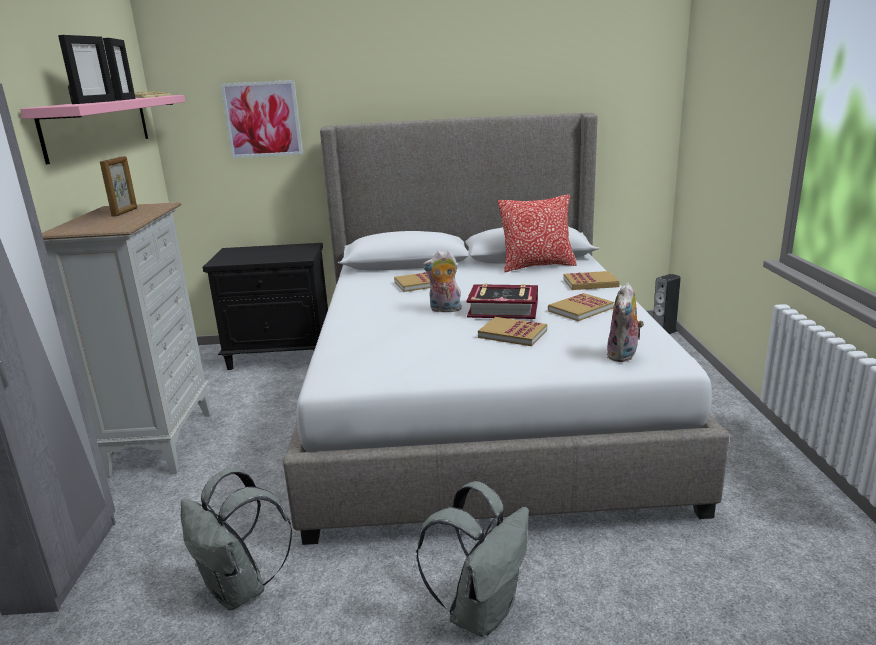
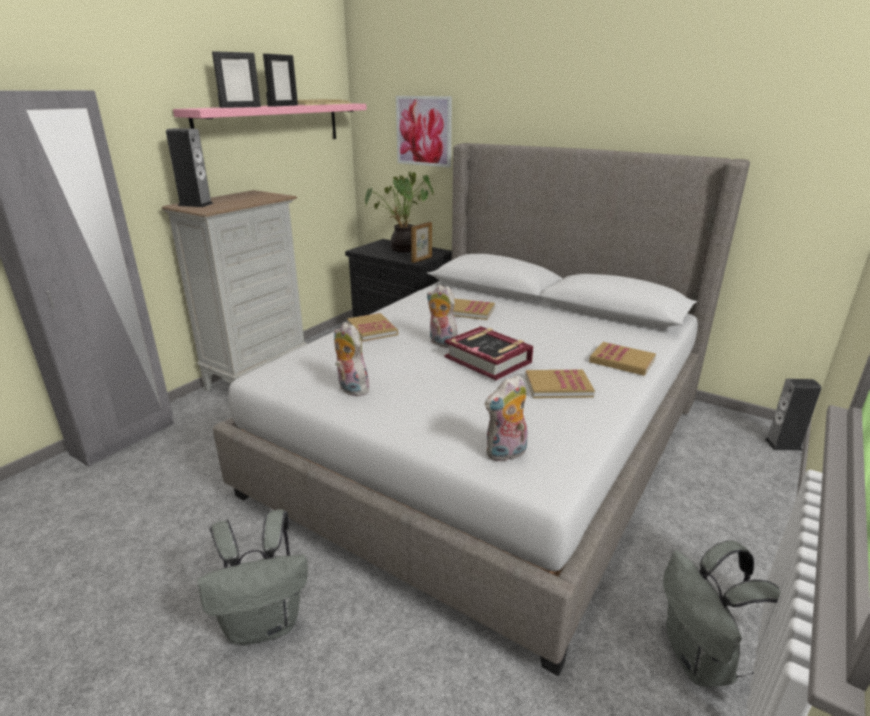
camera: 35 degrees right, 5 degrees up
picture frame [100,156,137,217] -> picture frame moved to [411,222,432,263]
grey backpack [181,468,292,611] -> grey backpack moved to [663,541,781,687]
book [478,317,547,346] -> book moved to [347,313,398,341]
pillow [498,194,576,272] -> none
none -> speaker [166,128,213,207]
none -> plush toy [334,322,369,396]
none -> potted plant [365,171,434,252]

